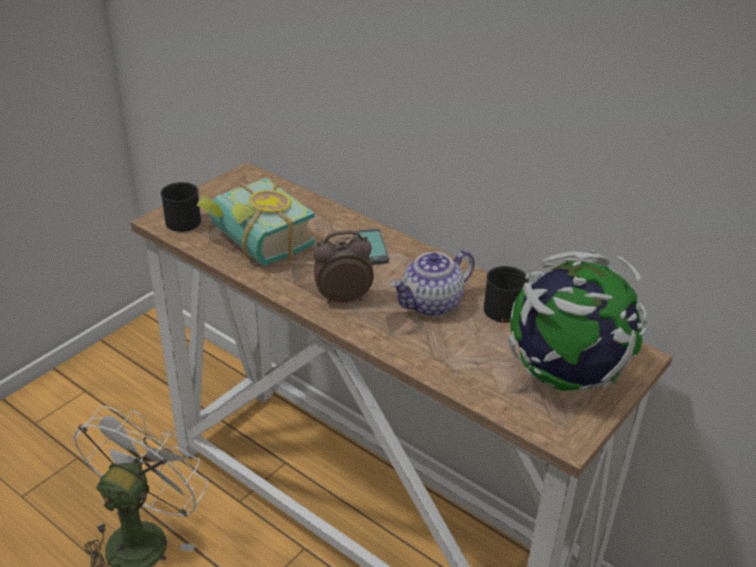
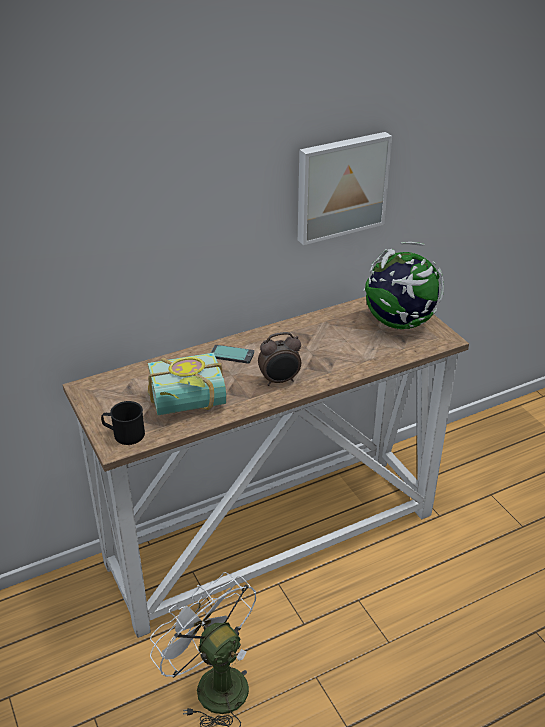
camera: 65 degrees left, 0 degrees up
alarm clock [313,231,374,304] -> alarm clock turned 120 degrees counterclockwise [258,332,301,386]
teapot [390,250,475,317] -> none
black mug [484,266,529,323] -> none
none -> picture [298,132,392,245]

